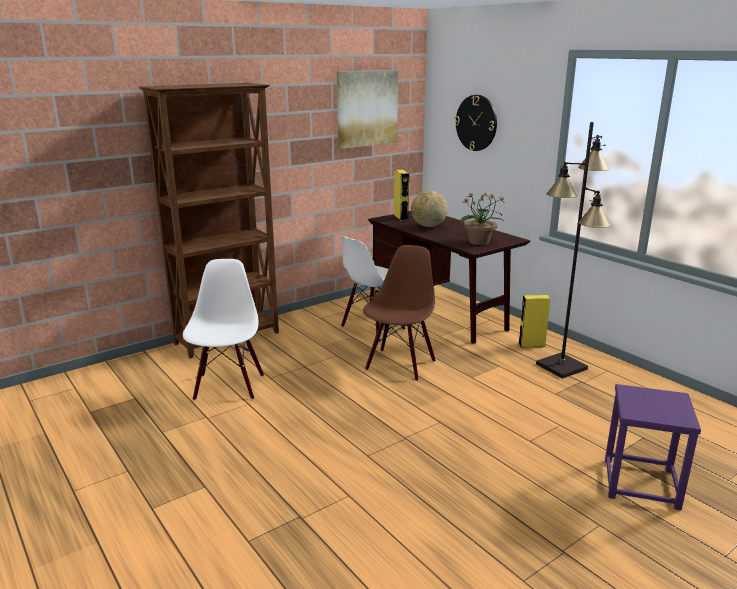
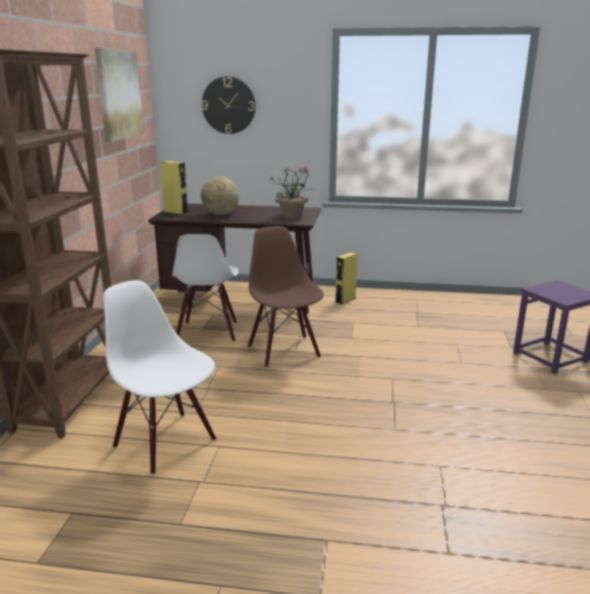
camera: 45 degrees left, 0 degrees up
black floor lamp [536,122,610,379] -> none

